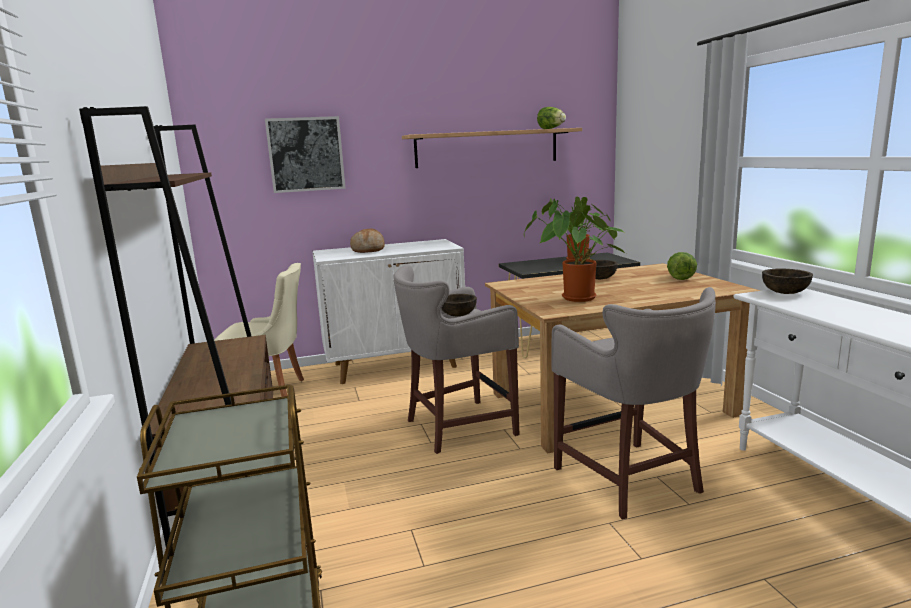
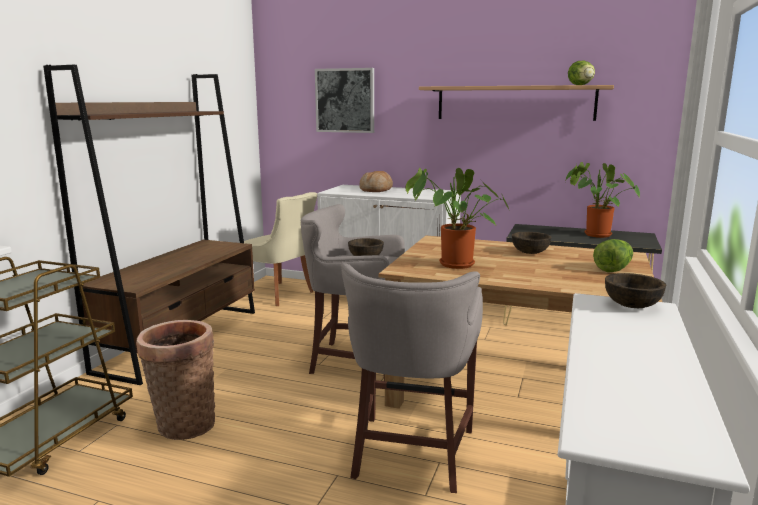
camera: 35 degrees right, 0 degrees up
none -> basket [136,320,215,440]

